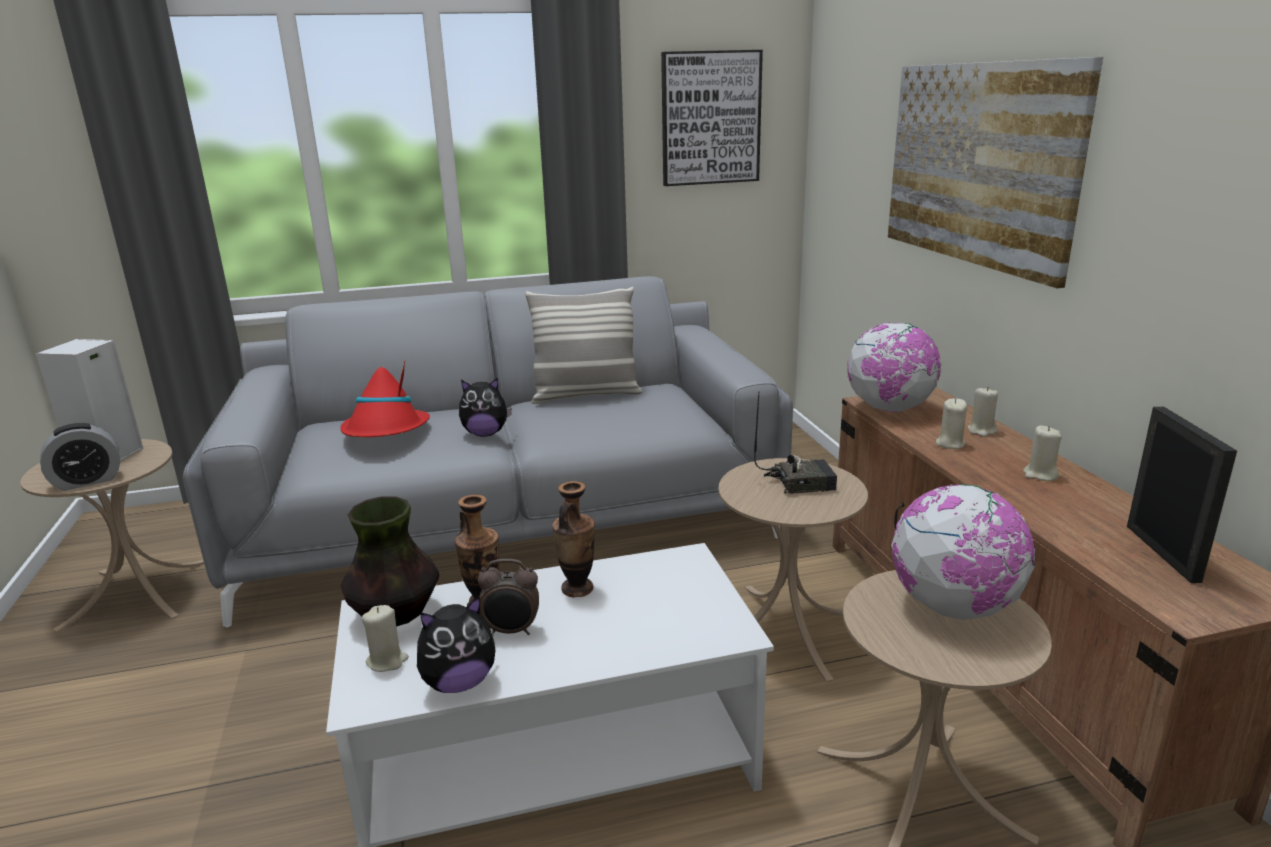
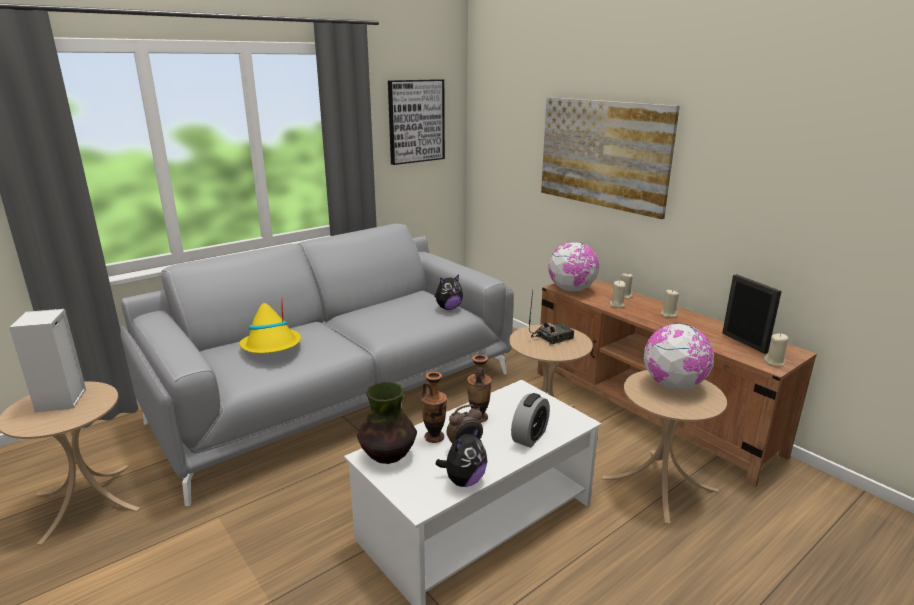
camera: 25 degrees left, 0 degrees up
alarm clock [40,423,120,491] -> alarm clock moved to [511,393,550,448]
red hat [340,360,430,437] -> yellow hat [239,300,301,354]
beige candle [362,605,409,672] -> beige candle moved to [764,333,788,366]
plush toy [459,378,512,437] -> plush toy moved to [434,274,463,310]
pillow [525,287,642,404] -> none

